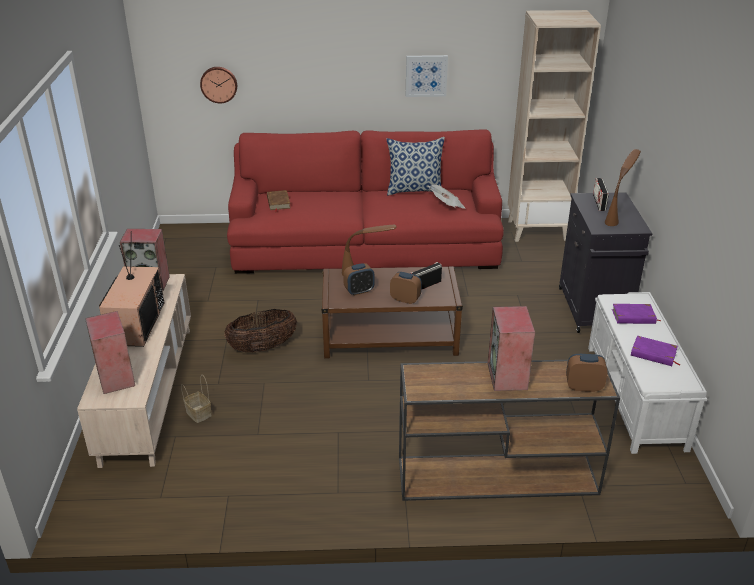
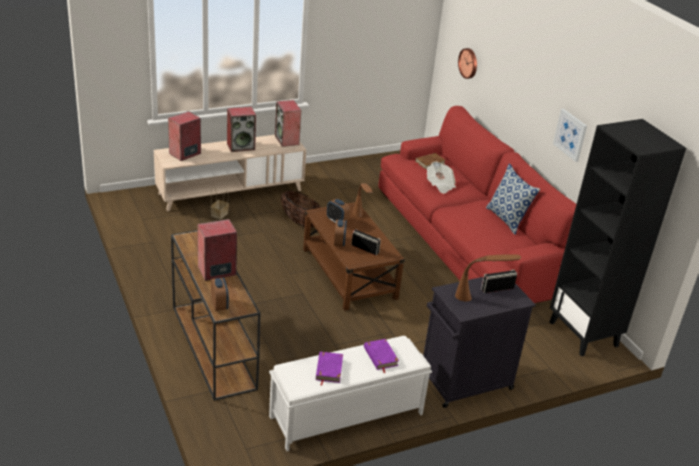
camera: 65 degrees right, 0 degrees up
television [99,232,165,347] -> speaker [227,107,256,152]
newspaper [428,185,465,209] -> newspaper moved to [427,161,456,194]
beige bookcase [508,10,601,242] -> black bookcase [549,119,686,356]

